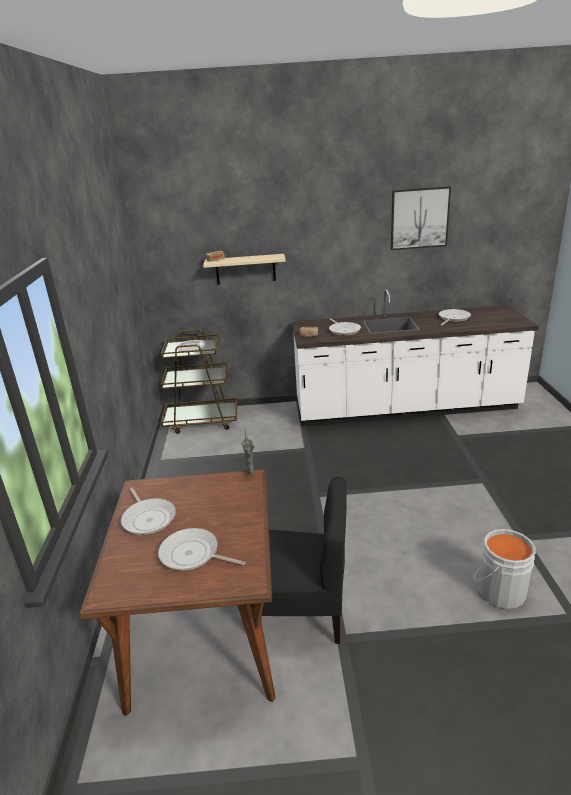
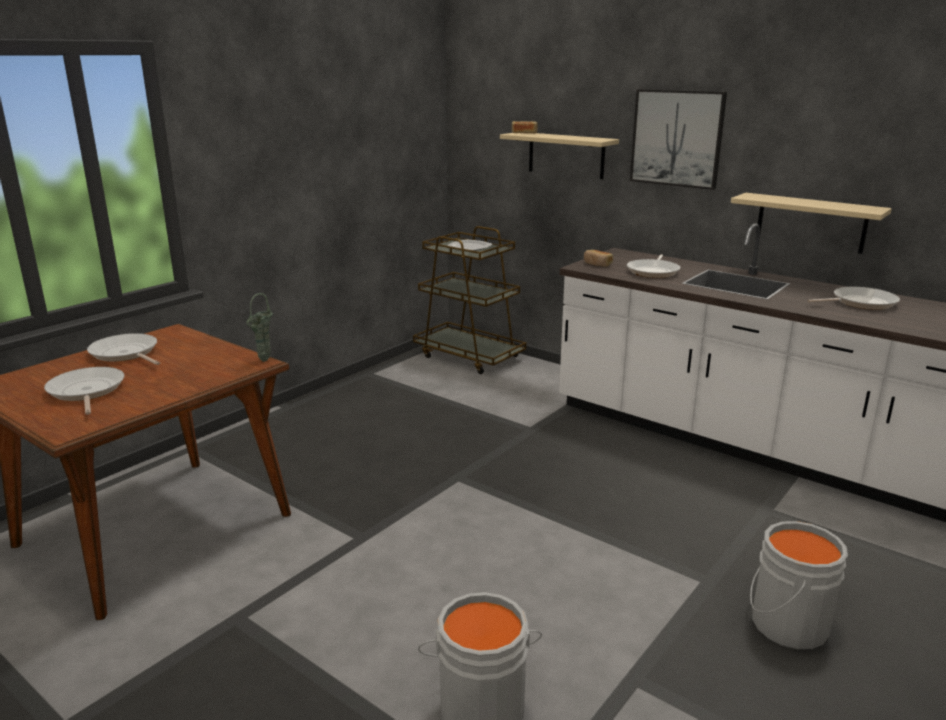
camera: 40 degrees right, 5 degrees down
frying pan [121,488,176,535] -> frying pan turned 120 degrees clockwise [87,333,160,365]
black chair [261,477,347,644] -> none
picture [391,186,451,250] -> picture moved to [630,89,727,190]
none -> beige shelf [731,193,892,254]
none -> grey bucket [750,521,848,649]

